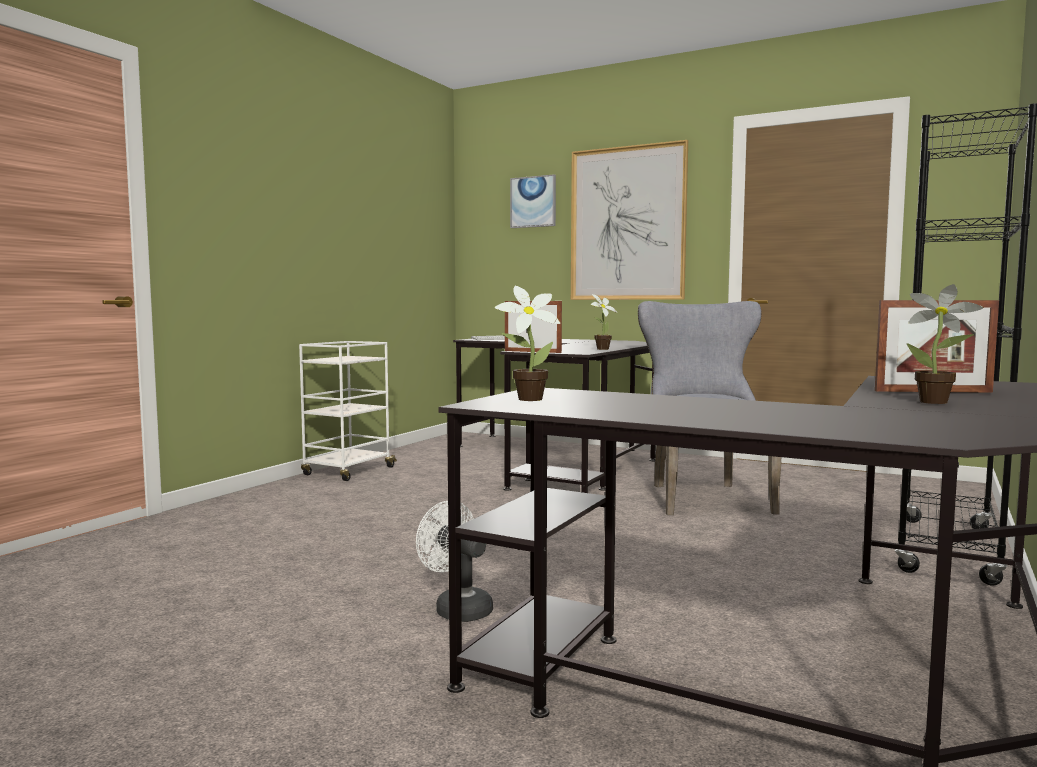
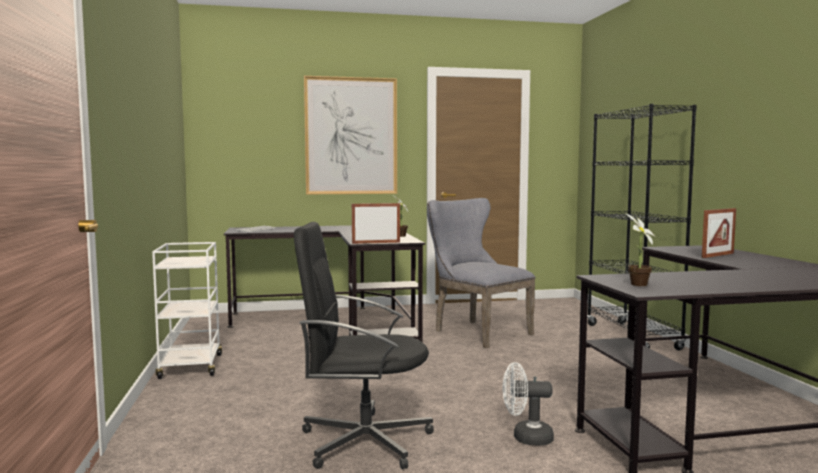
camera: 40 degrees left, 0 degrees up
picture [510,174,556,228] -> none
potted plant [906,284,983,404] -> none
none -> black office chair [294,222,434,469]

